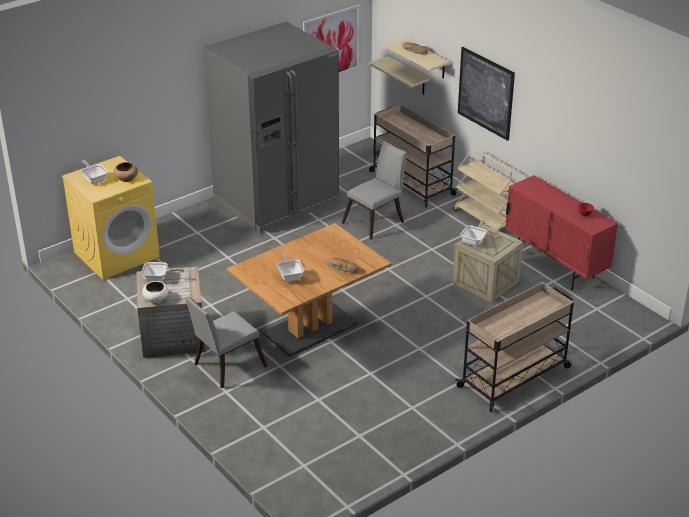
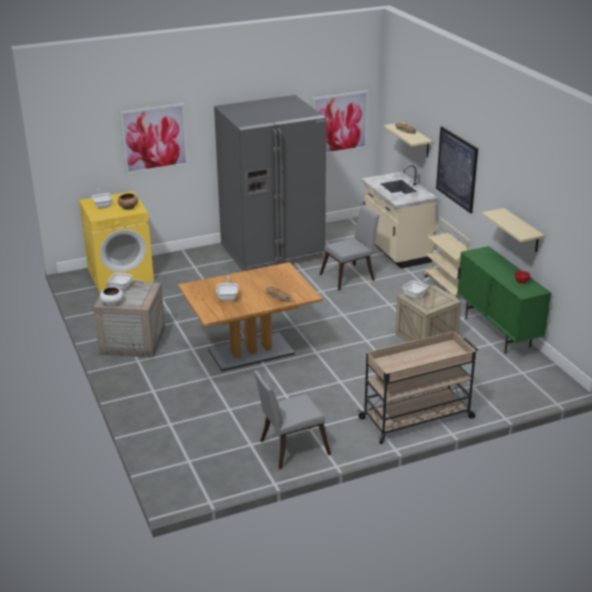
camera: 15 degrees right, 5 degrees down
grey chair [185,296,267,388] -> grey chair moved to [254,370,331,469]
beige shelf [369,56,430,95] -> beige shelf moved to [482,208,544,252]
beige cart [369,104,458,207] -> beige counter [362,165,438,269]
red cabinet [505,175,618,290] -> green cabinet [457,246,551,354]
none -> picture [120,103,188,175]

